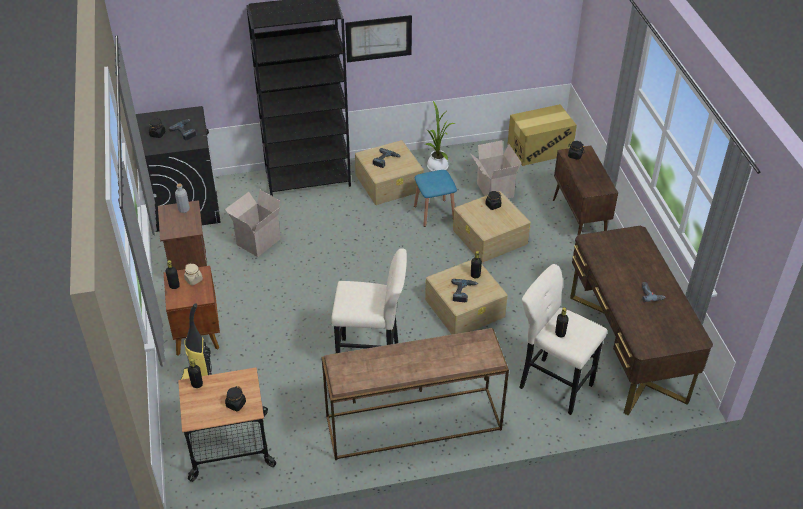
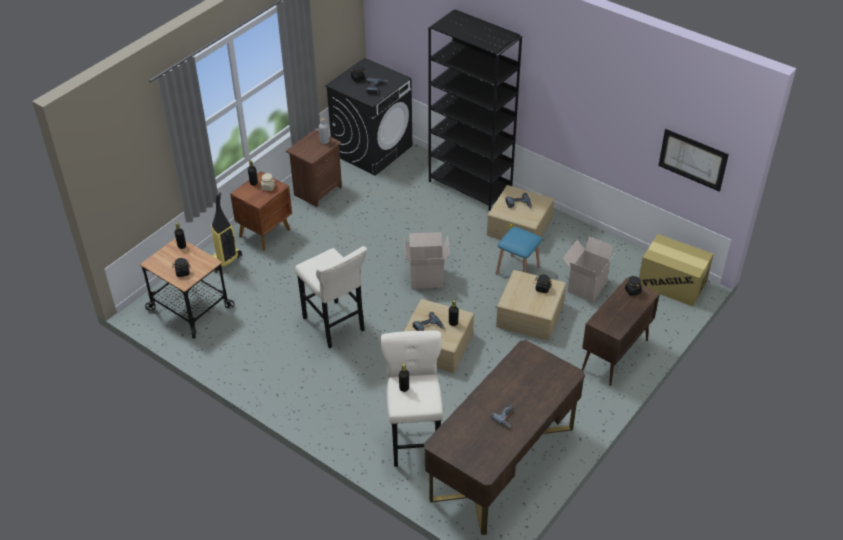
camera: 50 degrees right, 0 degrees up
cardboard box [225,190,281,257] -> cardboard box moved to [404,232,450,289]
brown console table [322,328,509,460] -> none
picture [345,15,412,62] -> picture moved to [658,129,729,192]
potted plant [425,101,455,171] -> none

